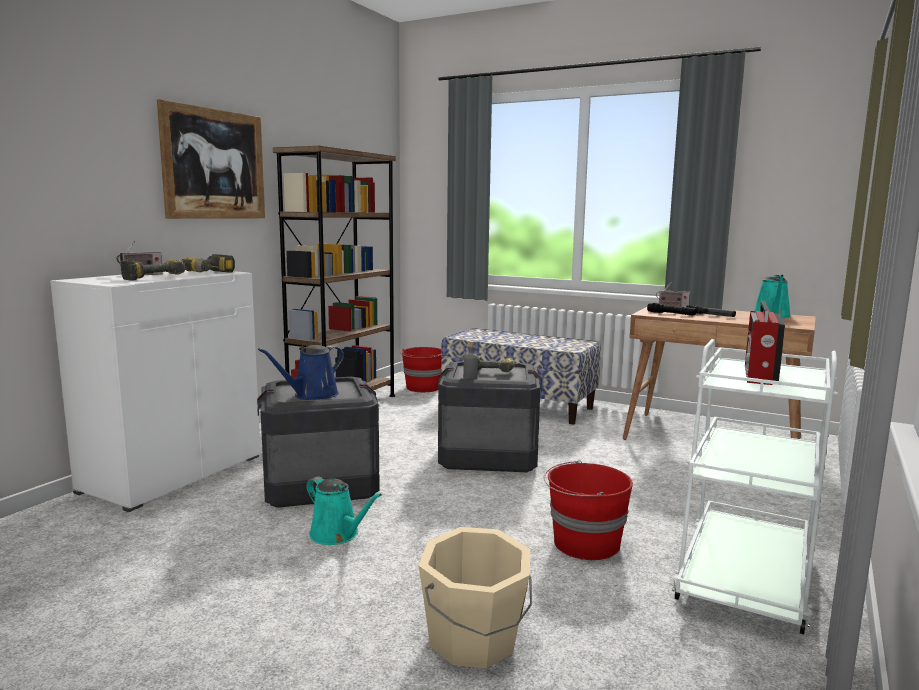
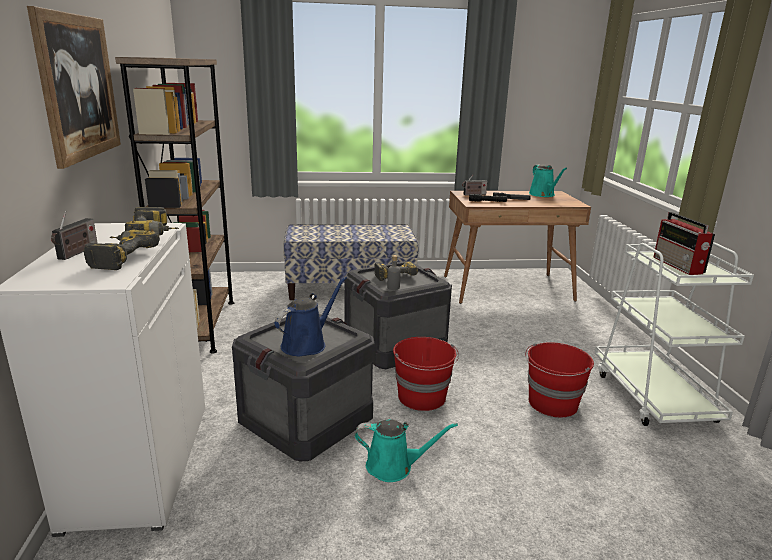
camera: 35 degrees left, 10 degrees up
blue watering can [258,345,344,400] -> blue watering can turned 150 degrees counterclockwise [275,276,347,356]
red bucket [400,347,442,392] -> red bucket moved to [393,337,459,411]
beige bucket [418,527,532,669] -> none

